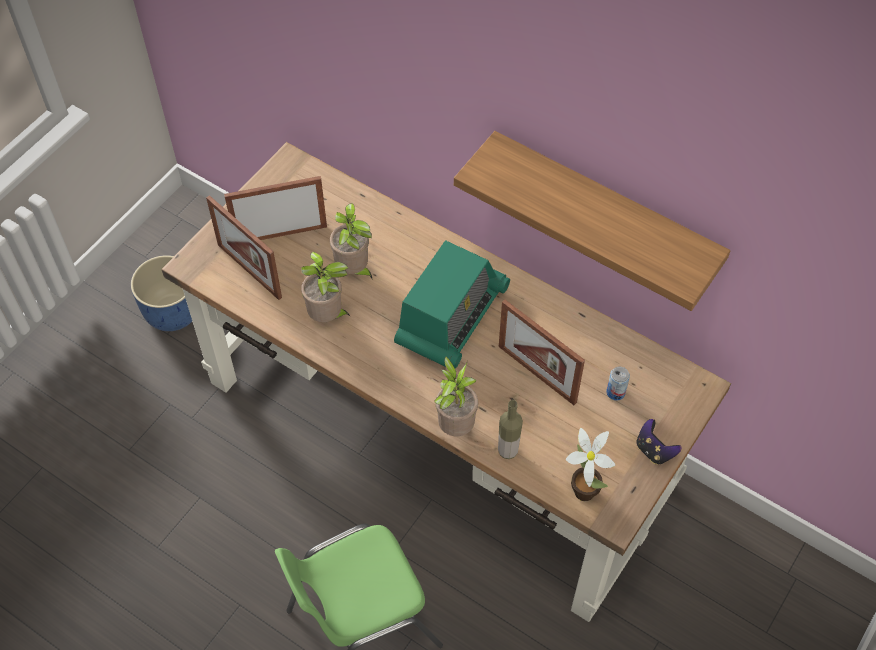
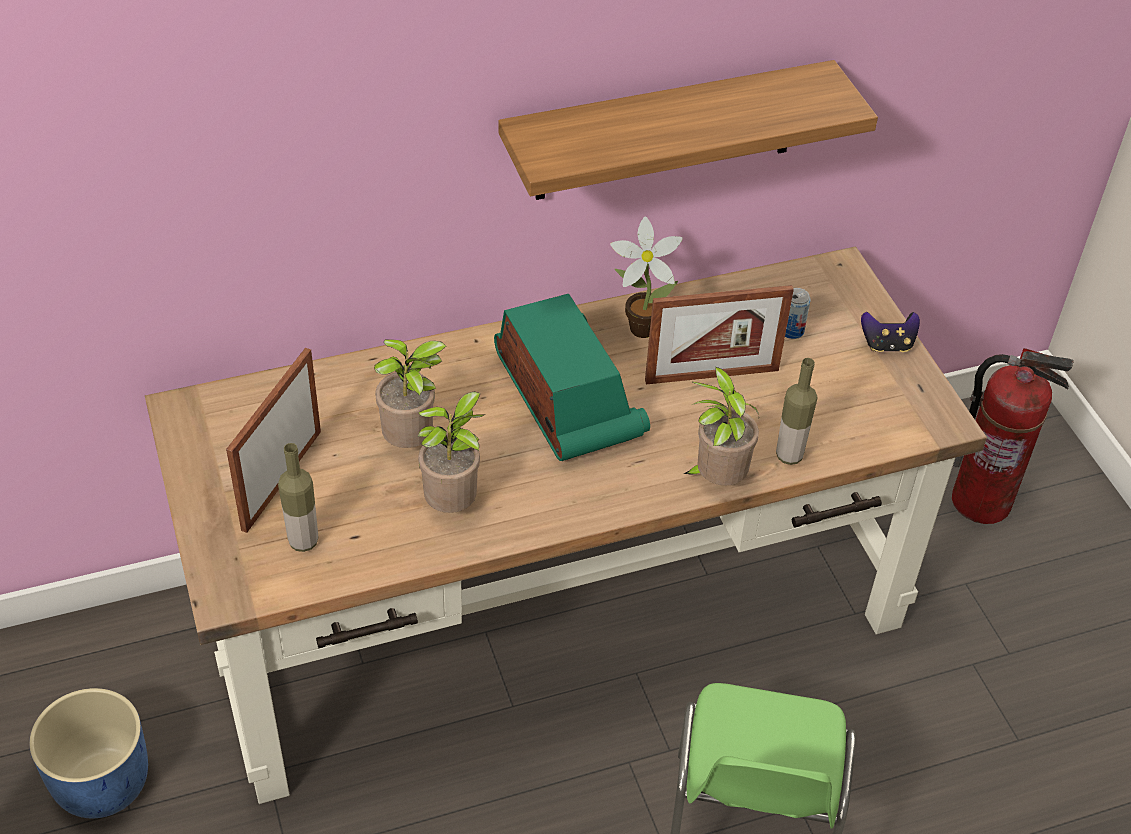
camera: 55 degrees left, 10 degrees down
picture frame [206,195,282,300] -> bottle [278,443,318,552]
potted plant [566,428,616,501] -> potted plant moved to [610,216,683,338]
none -> fire extinguisher [952,348,1074,524]

